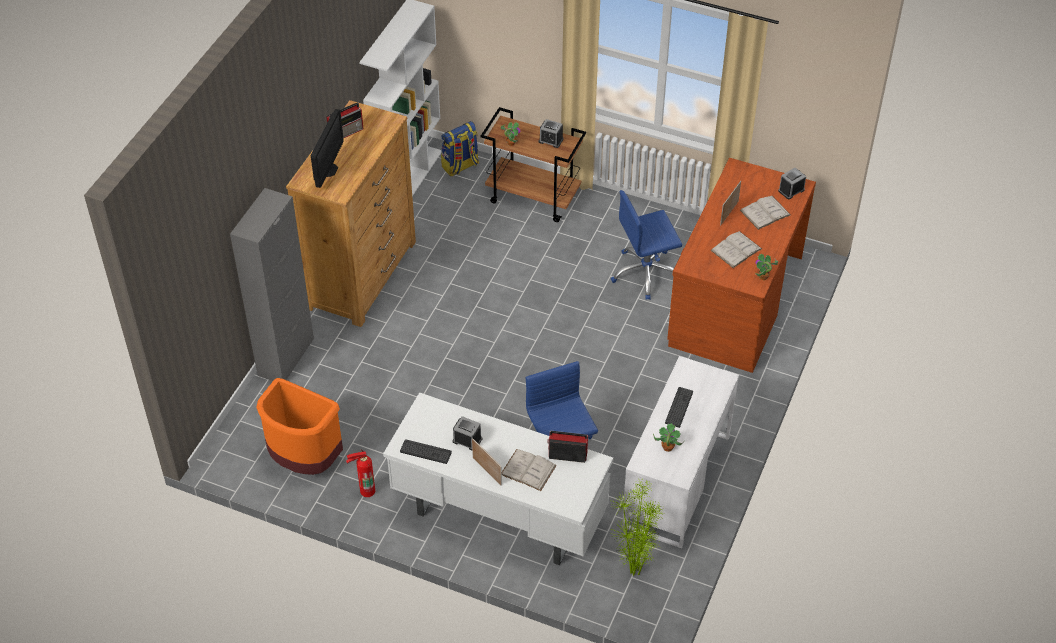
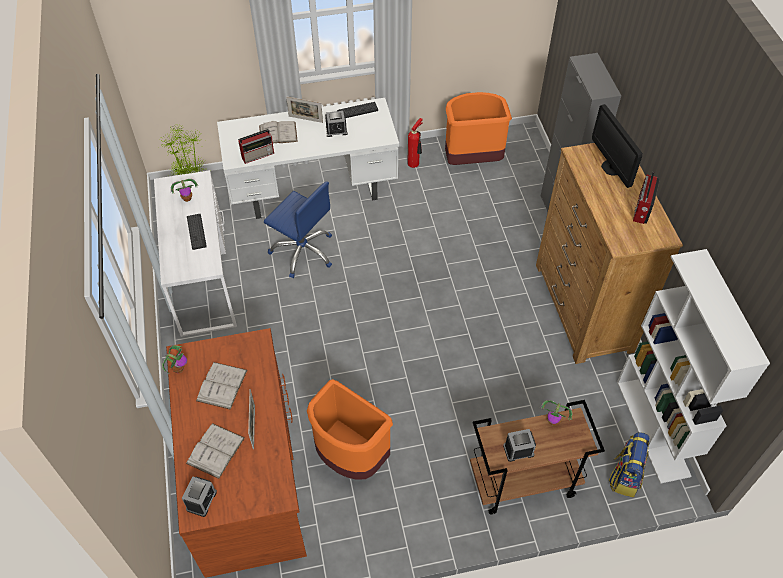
camera: 145 degrees right, 5 degrees up
blue office chair [611,190,682,300] -> orange trash can [307,379,393,480]

